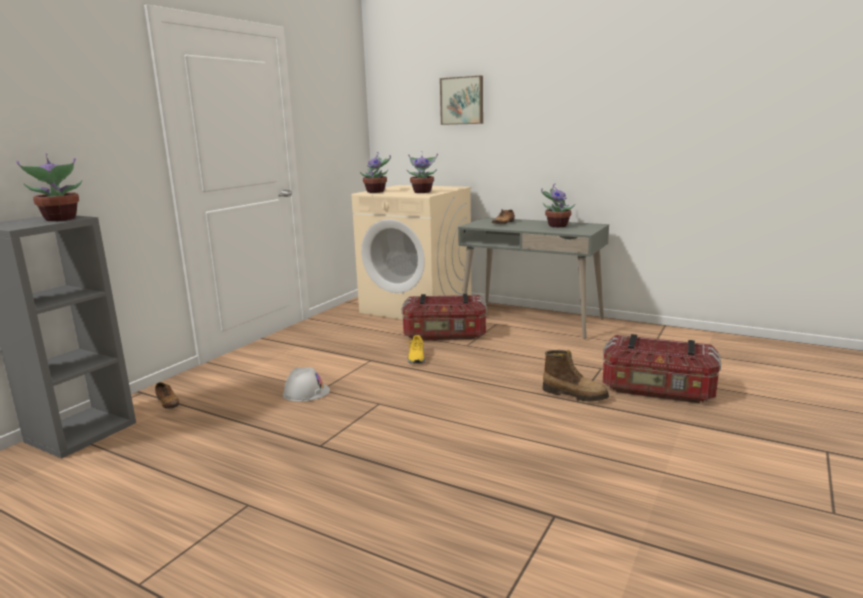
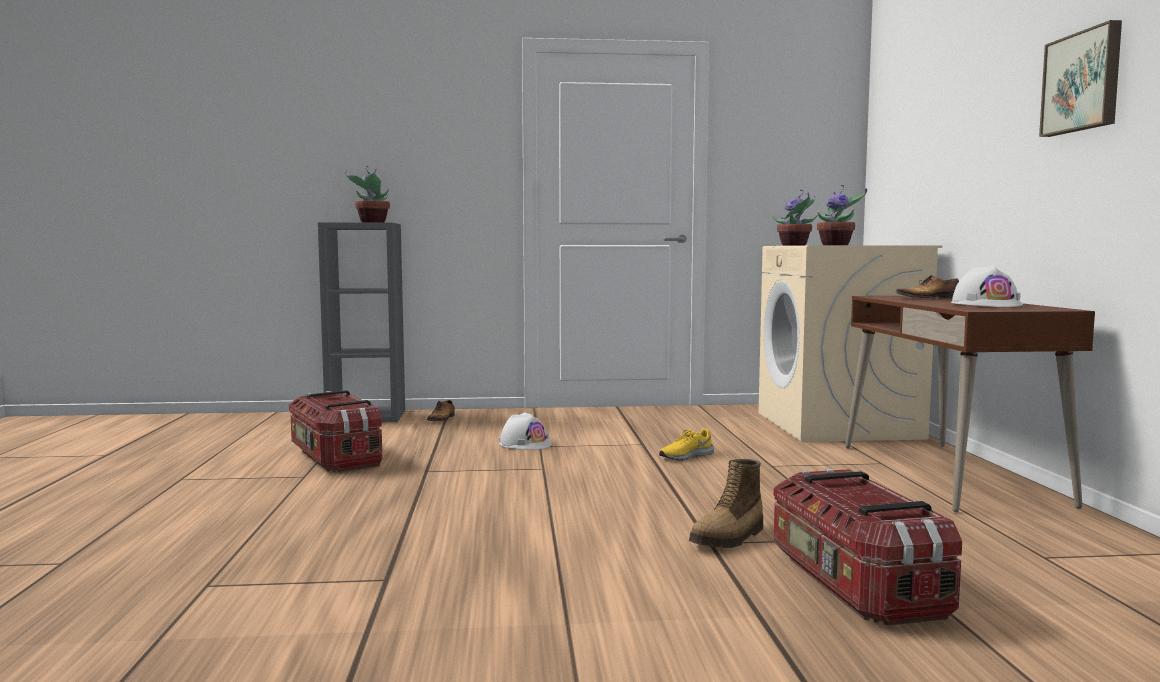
camera: 55 degrees right, 10 degrees down
storage box [402,293,487,340] -> storage box moved to [289,390,382,472]
picture [440,75,483,125] -> picture moved to [1039,20,1122,137]
grey desk [458,217,609,339] -> brown desk [845,296,1095,512]
potted plant [541,184,575,227] -> white hard hat [951,266,1023,307]
boot [543,350,609,401] -> boot turned 45 degrees clockwise [689,459,763,548]

